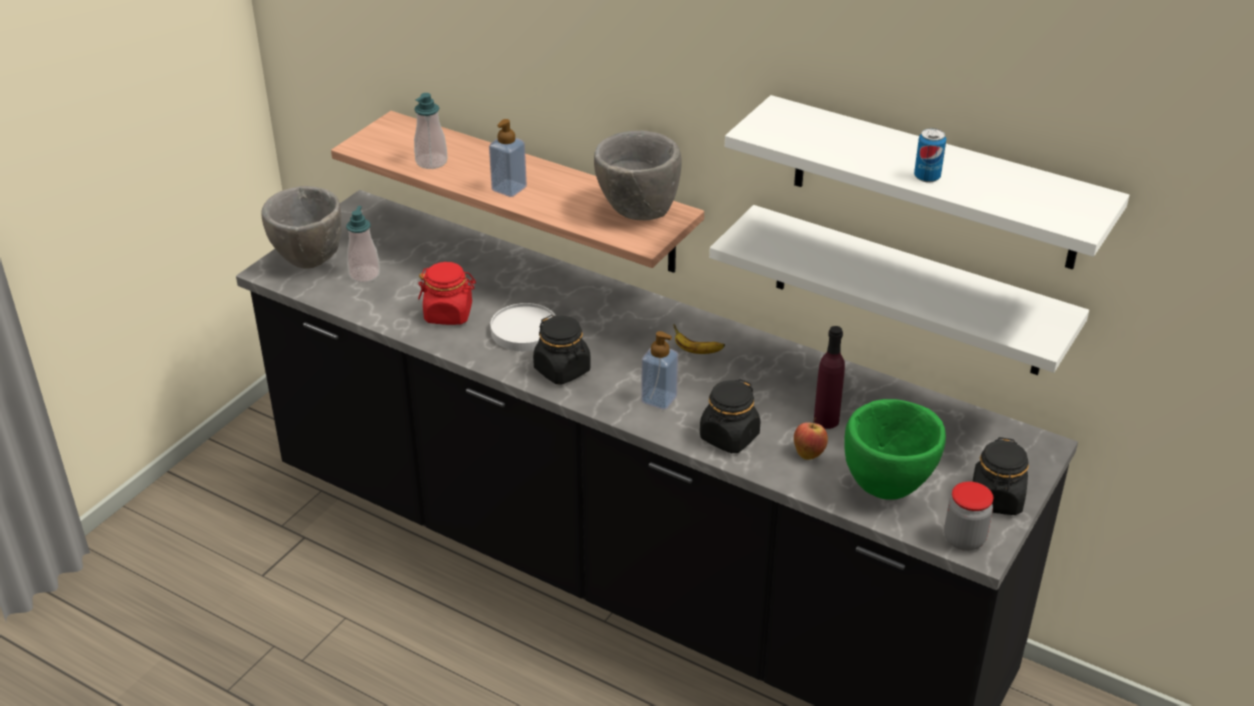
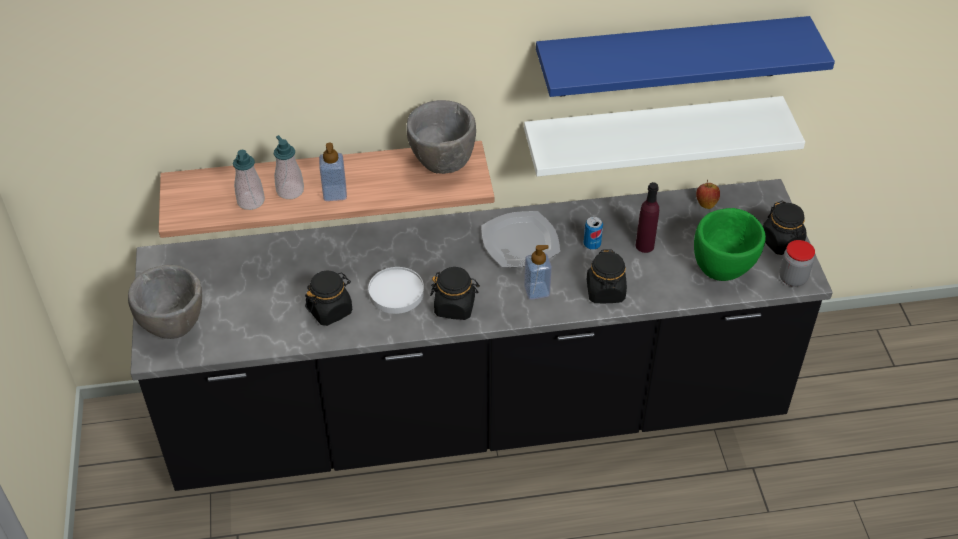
camera: 40 degrees left, 10 degrees up
soap dispenser [346,206,380,283] -> soap dispenser moved to [274,135,304,199]
red jar [418,262,476,325] -> black jar [305,271,352,326]
banana [673,324,725,354] -> plate [481,211,560,267]
white shelf [725,95,1129,269] -> blue shelf [536,16,835,97]
apple [794,418,828,460] -> apple moved to [696,180,720,209]
can [914,128,946,183] -> can moved to [584,216,603,250]

